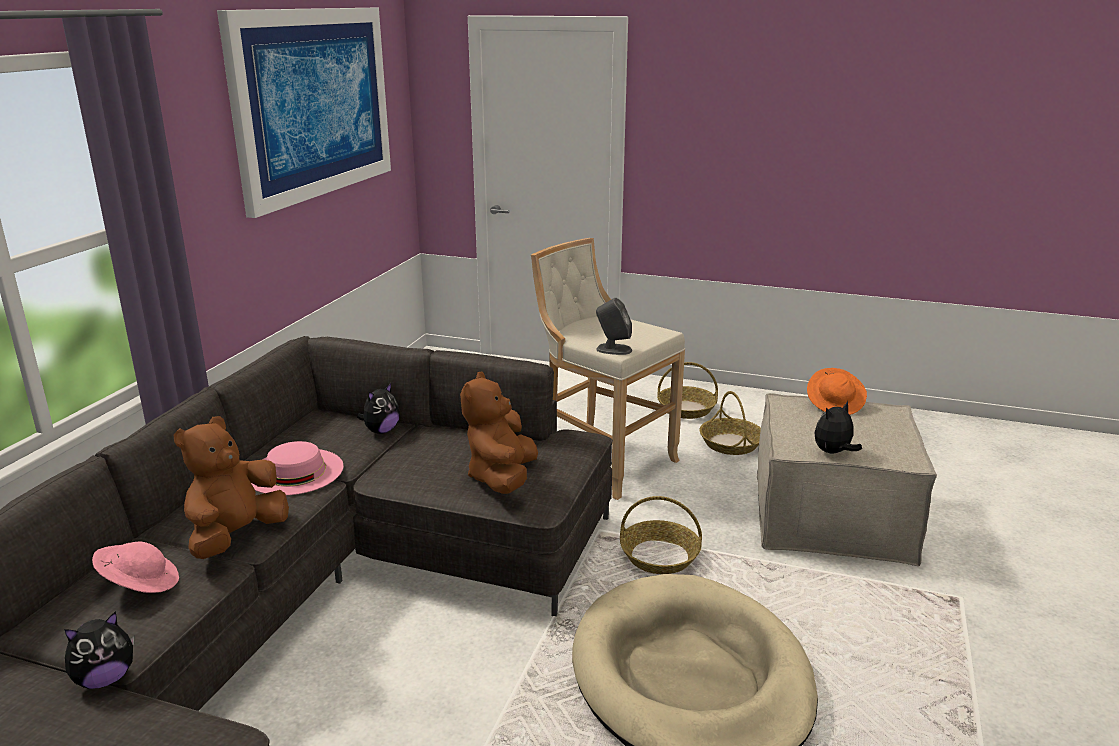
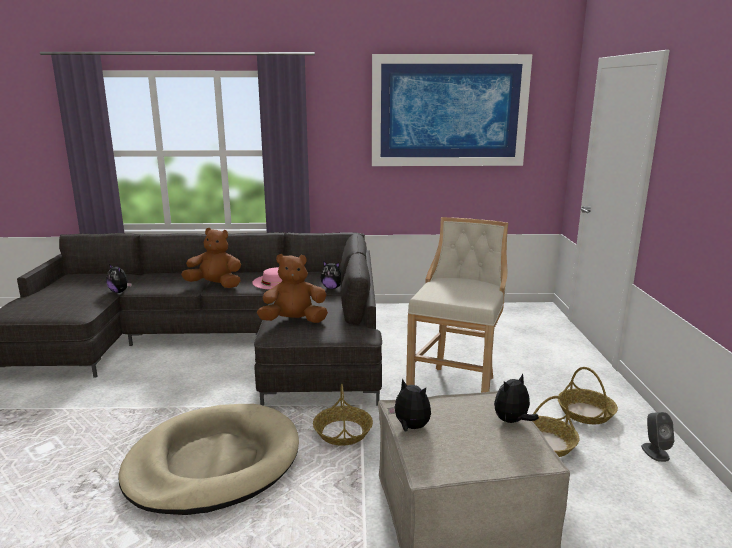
camera: 70 degrees right, 5 degrees down
pink hat [92,541,179,593] -> none
grey speaker [596,298,632,355] -> grey speaker moved to [641,412,674,462]
orange hat [807,368,867,415] -> plush toy [494,373,539,423]

